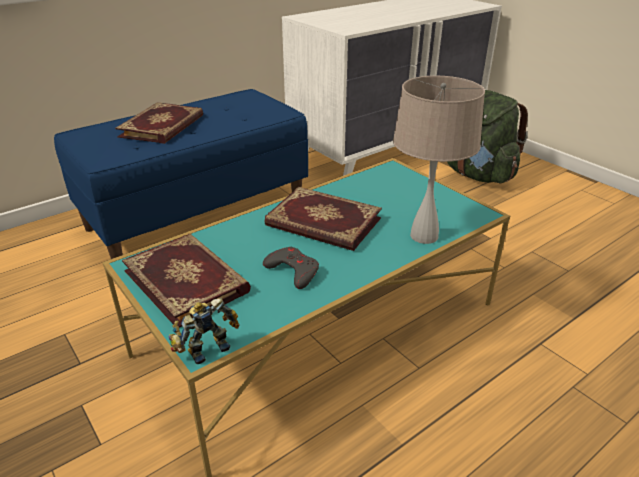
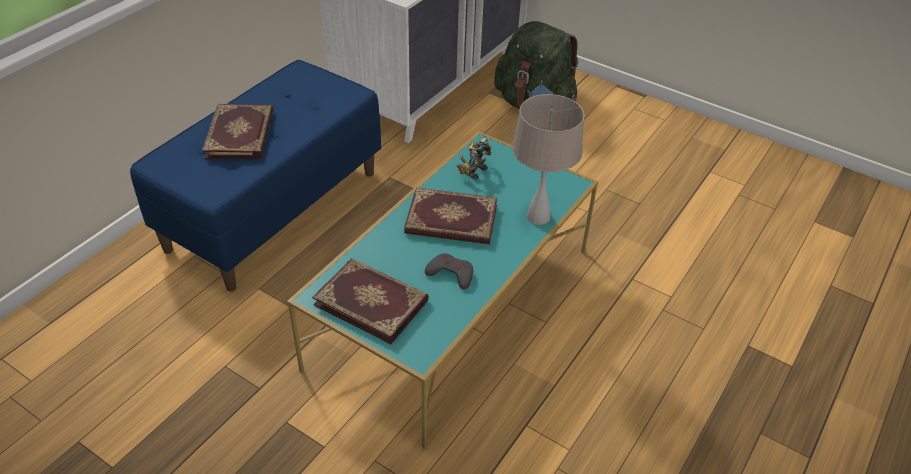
camera: 20 degrees left, 10 degrees up
toy robot [169,298,239,364] -> toy robot moved to [457,138,491,179]

